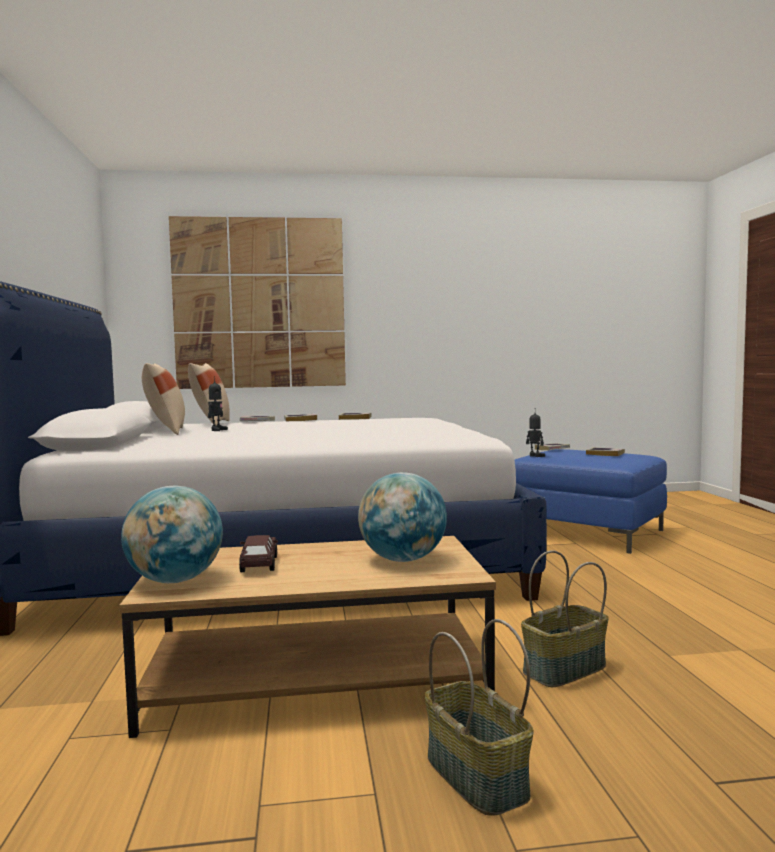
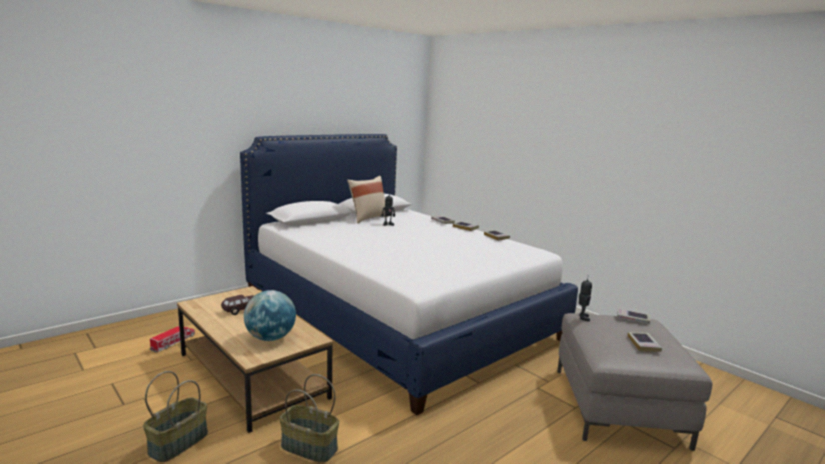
camera: 55 degrees right, 10 degrees up
globe [121,486,223,583] -> none
picture [169,216,346,389] -> none
beige pillow [188,363,230,426] -> none
blue ottoman [514,449,667,554] -> grey ottoman [557,313,712,451]
none -> toy truck [150,326,195,353]

